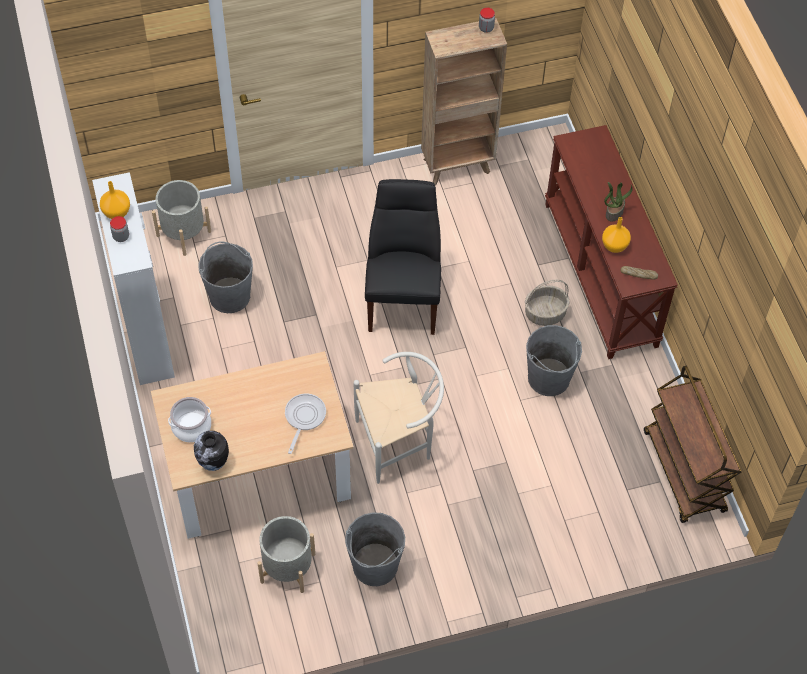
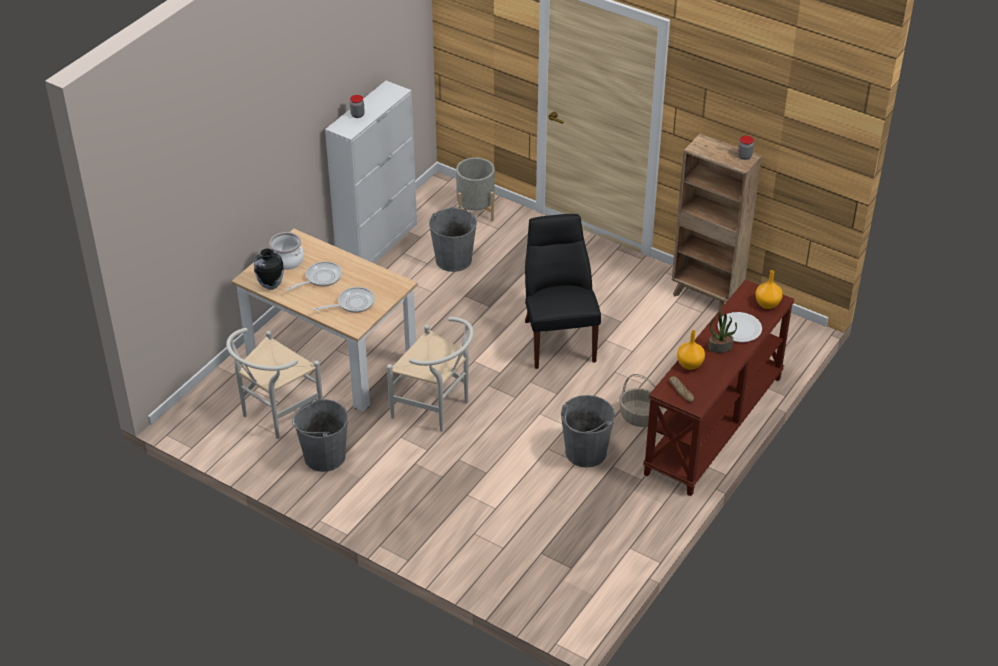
camera: 50 degrees right, 15 degrees down
orange vase [100,181,130,219] -> orange vase moved to [755,270,783,309]
grey planter [258,516,315,593] -> white chair [226,328,323,439]
black chair [365,179,441,335] -> black chair turned 60 degrees counterclockwise [525,214,601,369]
brown cart [644,366,741,523] -> none
none -> frying pan [286,262,342,291]
none -> white plate [718,312,762,342]

